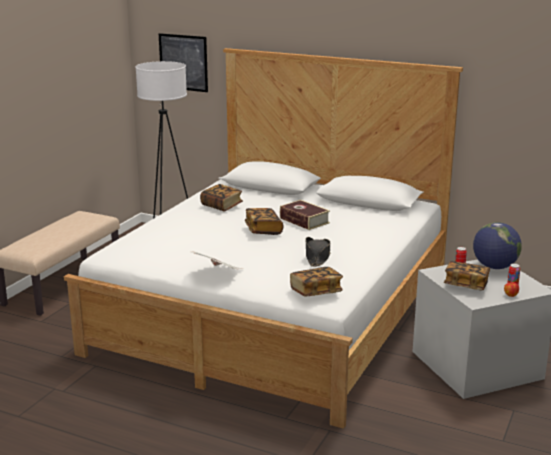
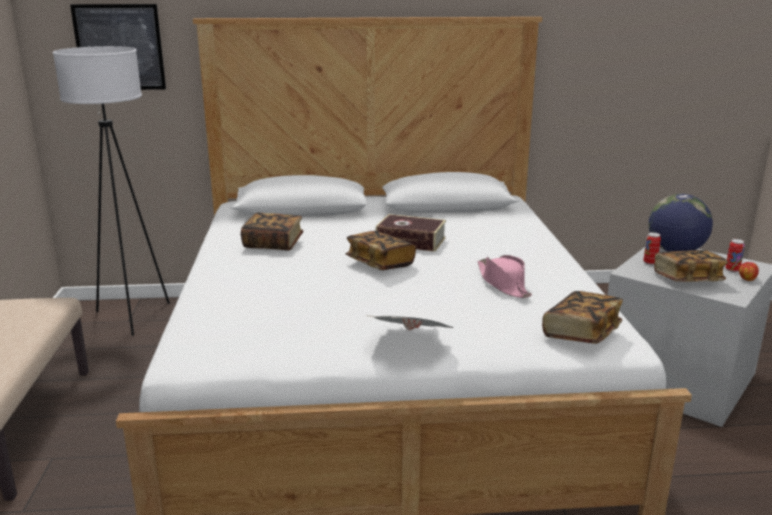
camera: 30 degrees left, 0 degrees up
black hat [306,237,330,267] -> pink hat [477,255,532,298]

